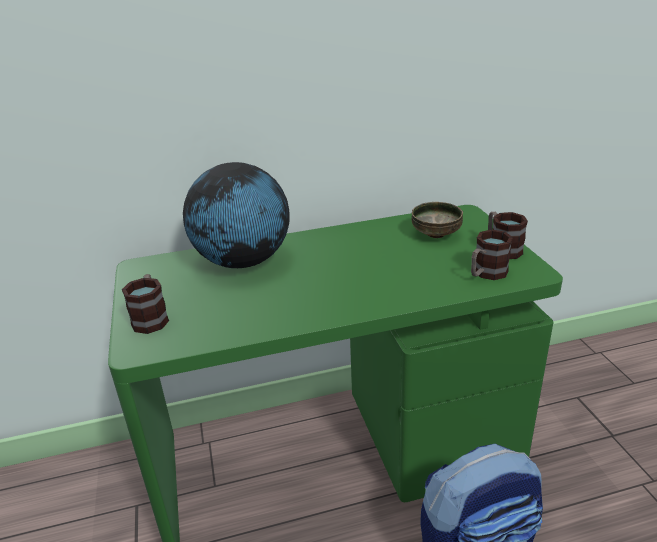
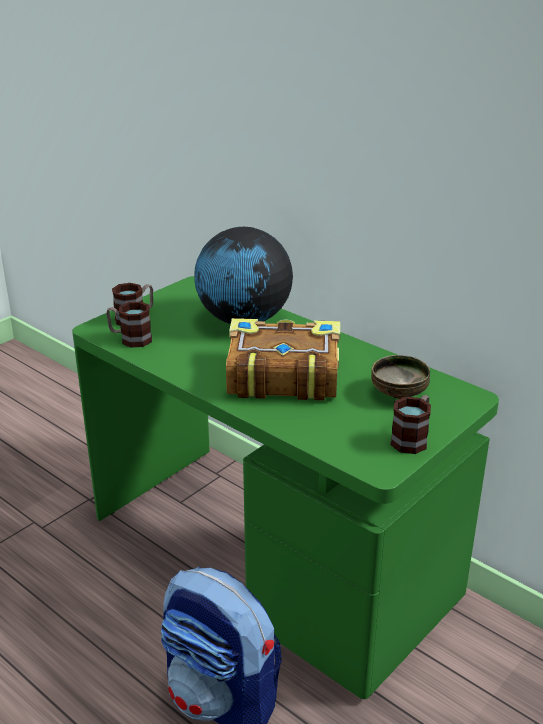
camera: 55 degrees right, 0 degrees up
mug [471,229,513,280] -> mug moved to [106,301,152,348]
none -> book [226,318,340,401]

